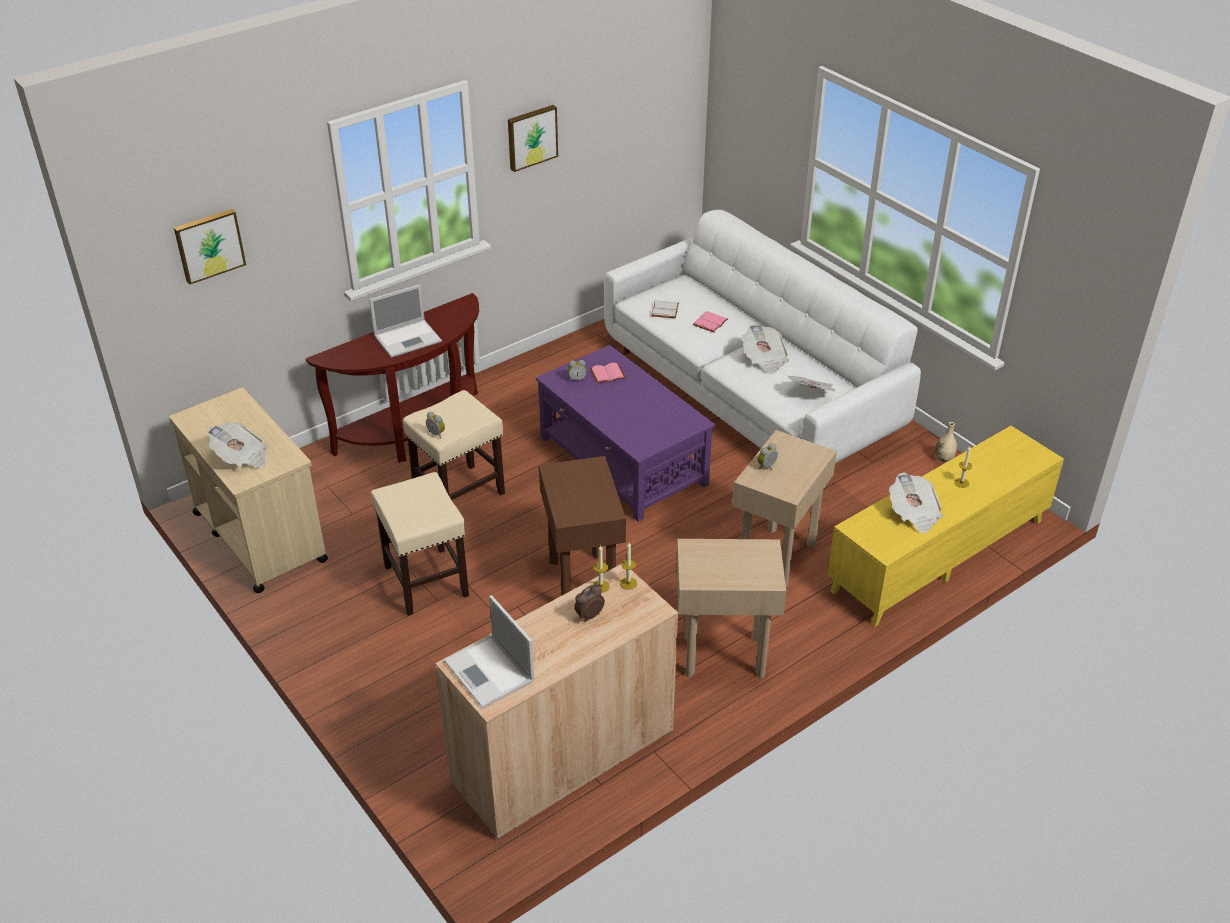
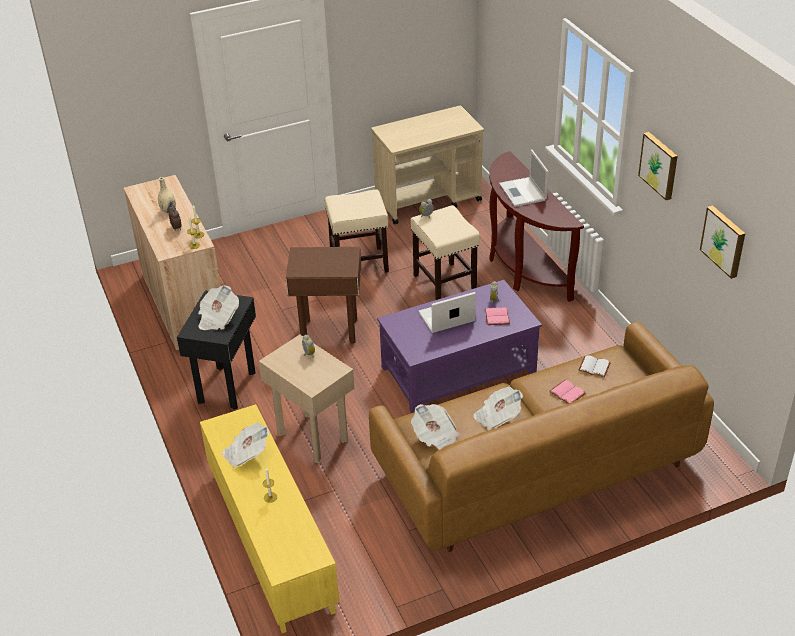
camera: 105 degrees right, 0 degrees up
picture [174,209,246,285] -> picture moved to [700,205,745,279]
newspaper [208,422,267,468] -> newspaper moved to [198,285,239,330]
laptop [444,595,534,708] -> laptop moved to [418,292,476,333]
white sofa [604,210,921,464] -> brown sofa [369,321,714,552]
beige side table [677,539,786,678] -> black side table [177,291,256,409]
beige vase [935,422,957,462] -> beige vase moved to [158,177,176,213]

